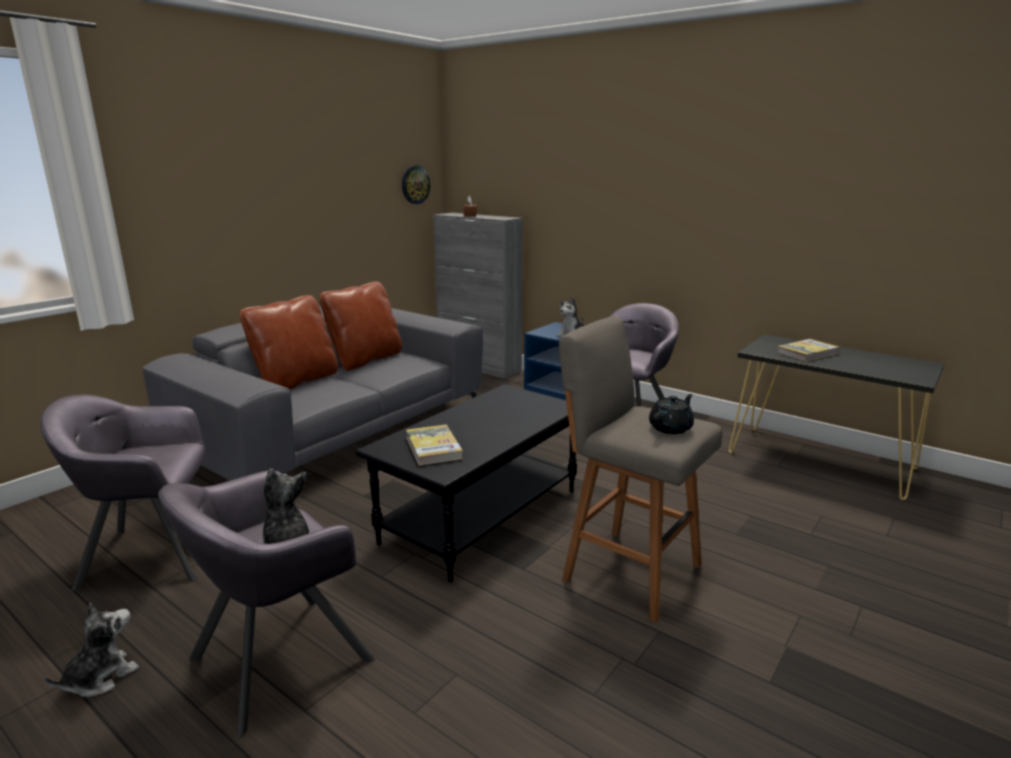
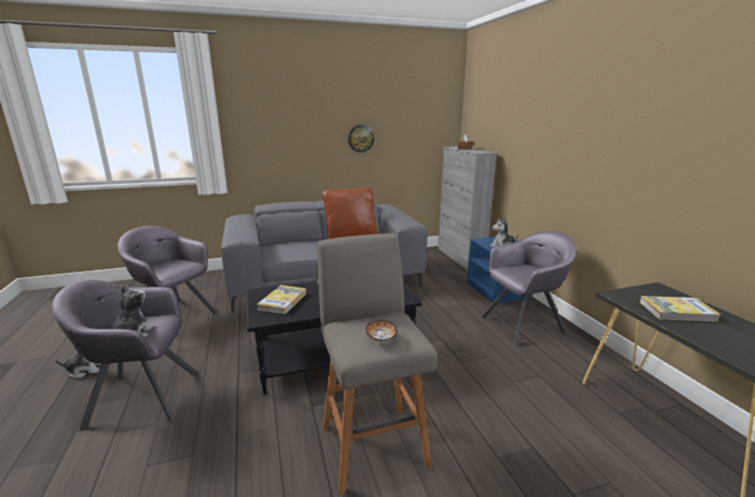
camera: 35 degrees right, 0 degrees up
brown pillow [239,295,338,390] -> none
wall clock [402,166,430,204] -> wall clock moved to [348,125,374,153]
black teapot [649,394,694,434] -> bowl [366,320,398,342]

